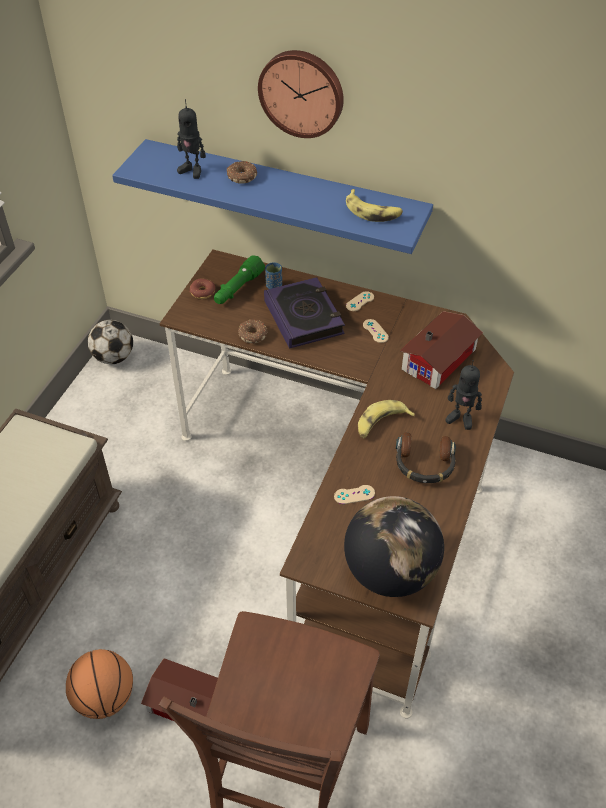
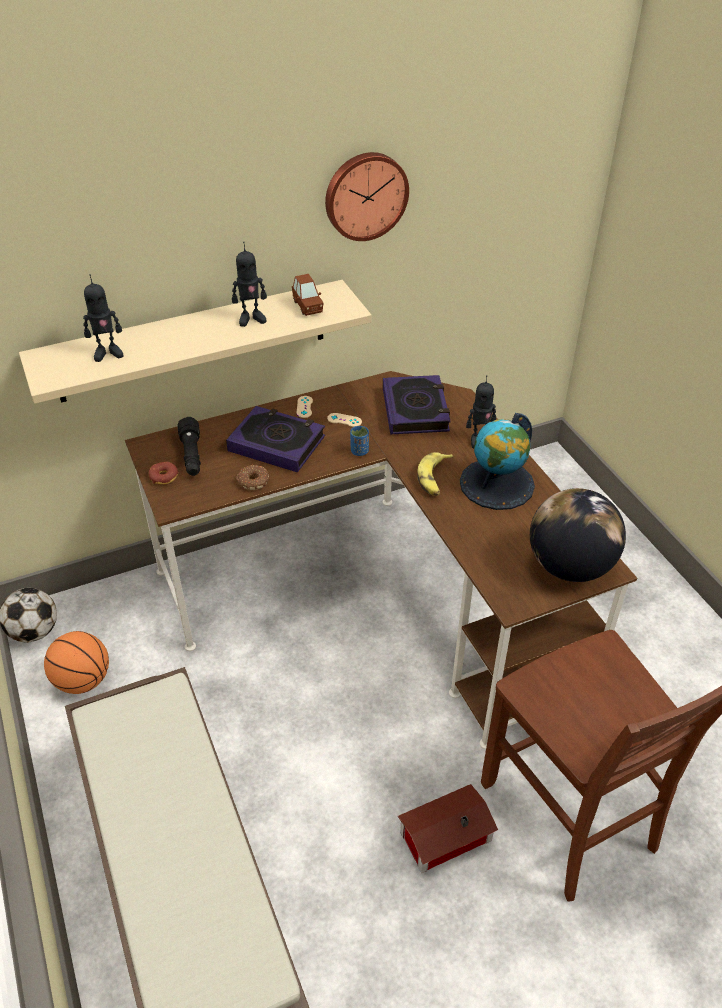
camera: 45 degrees left, 5 degrees down
basketball [66,649,133,719] -> basketball moved to [44,631,109,694]
blue shelf [112,139,433,254] -> beige shelf [19,280,372,404]
green flashlight [214,255,265,304] -> black flashlight [178,417,201,476]
donut [227,161,257,184] -> none
wall clock [258,50,344,138] -> wall clock moved to [325,152,409,241]
blue cup [265,262,282,289] -> blue cup moved to [350,426,369,456]
beige game controller [334,485,375,504] -> none
banana [346,189,403,222] -> brown toy car [292,274,323,316]
headphones [396,432,456,483] -> globe [460,413,535,510]
toy house [400,311,483,389] -> book [383,375,451,435]
none -> toy robot [232,242,267,327]

